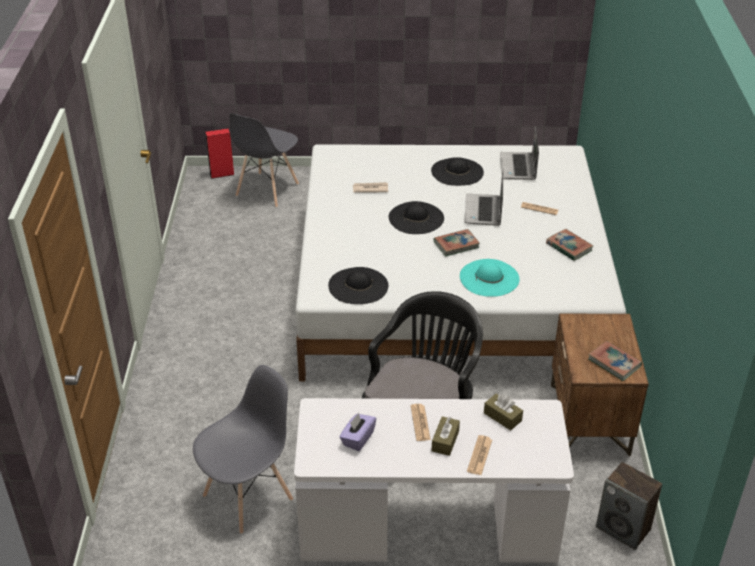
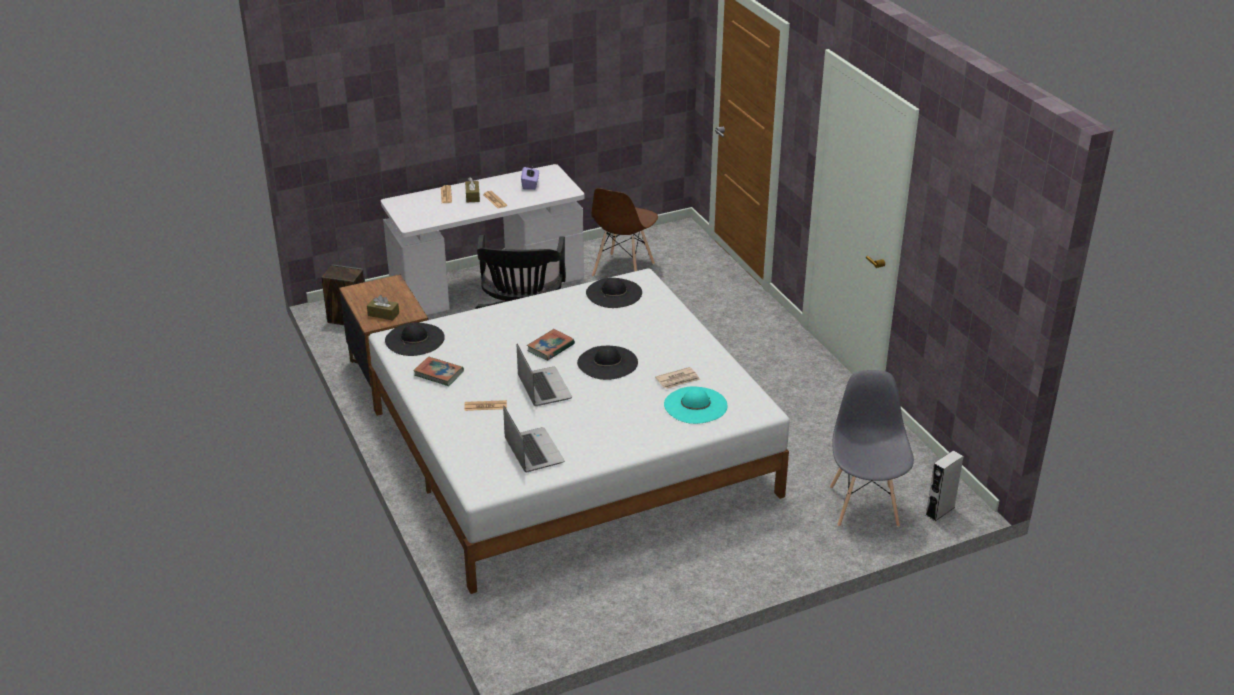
camera: 155 degrees right, 5 degrees down
grey chair [193,365,293,534] -> brown chair [591,188,658,277]
red speaker [205,128,234,179] -> grey speaker [926,450,963,521]
black hat [431,157,484,186] -> black hat moved to [385,322,445,356]
turquoise hat [460,259,520,297] -> turquoise hat moved to [664,387,727,424]
brown tissue box [484,394,523,430] -> brown tissue box moved to [367,295,399,320]
book [588,341,642,381] -> none

